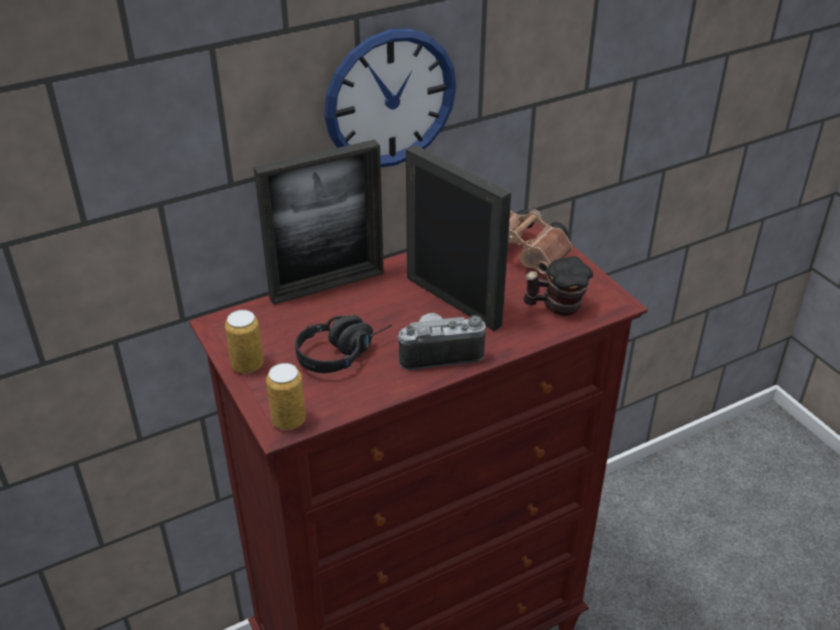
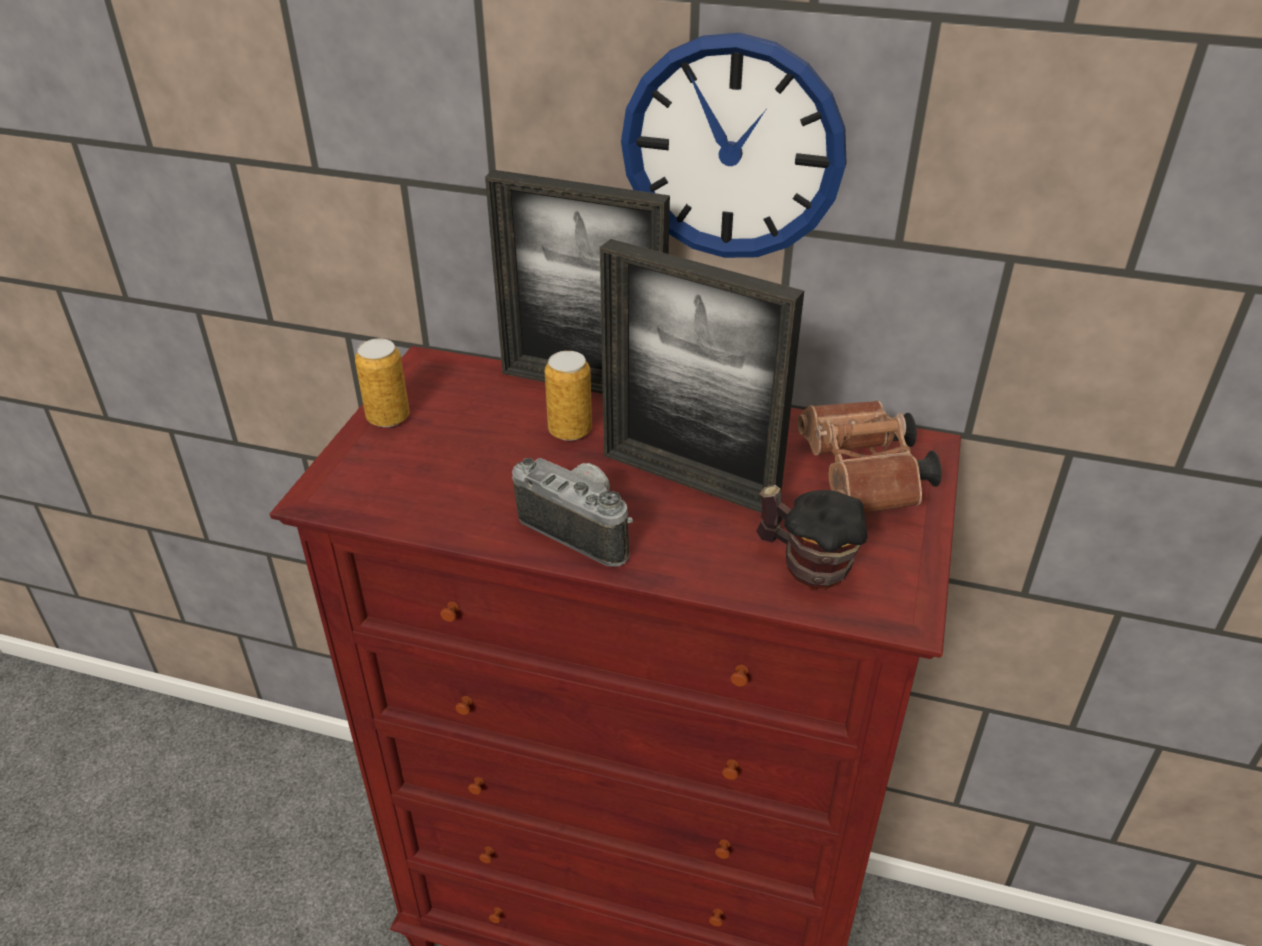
camera: 45 degrees right, 0 degrees up
can [266,363,306,430] -> can moved to [545,351,592,441]
black headphones [295,315,392,373] -> none
picture frame [406,145,511,331] -> picture frame turned 120 degrees clockwise [600,239,804,513]

